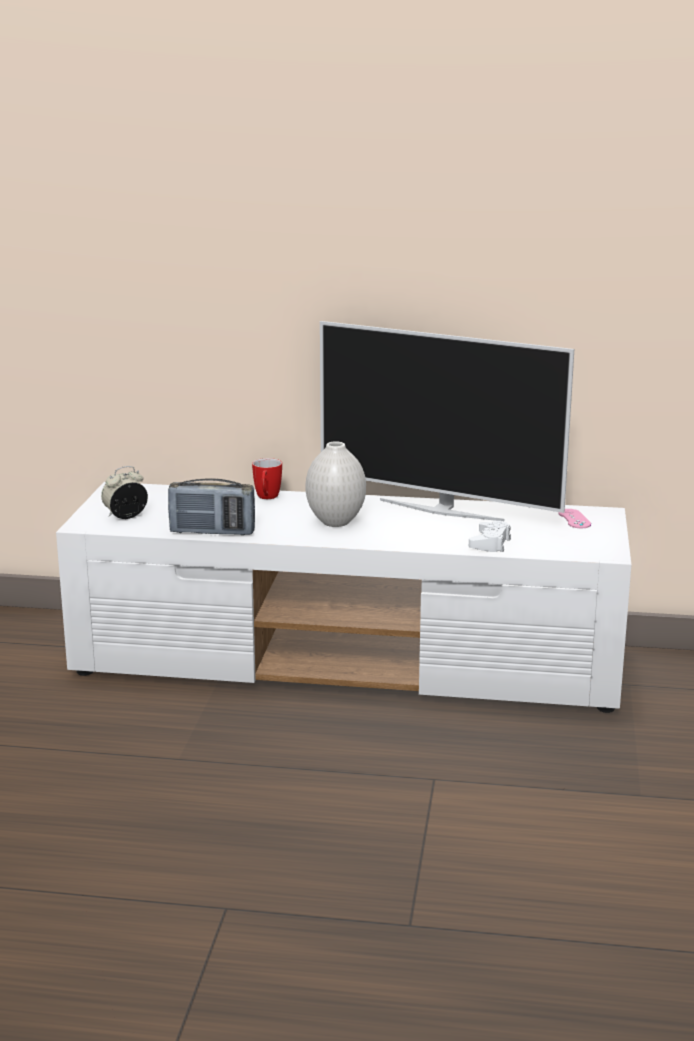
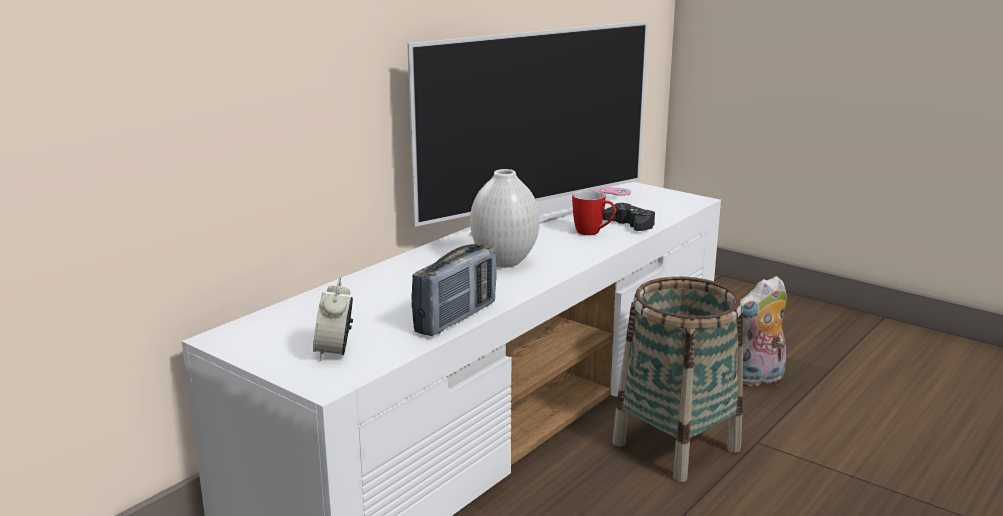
camera: 60 degrees left, 0 degrees up
mug [252,458,282,499] -> mug moved to [572,190,616,235]
white game controller [469,521,511,552] -> black game controller [603,203,655,231]
none -> basket [612,277,743,482]
none -> plush toy [740,276,787,386]

